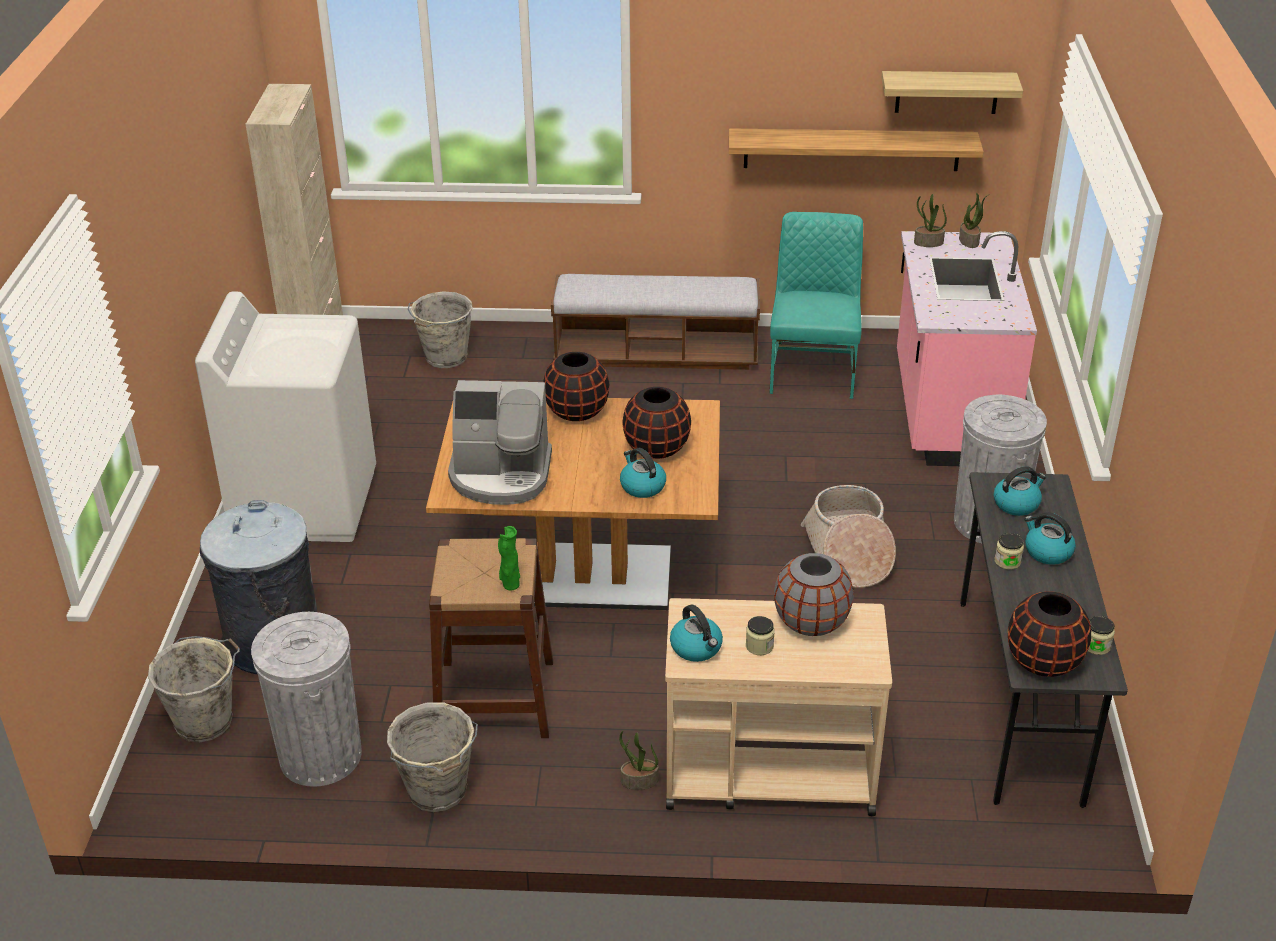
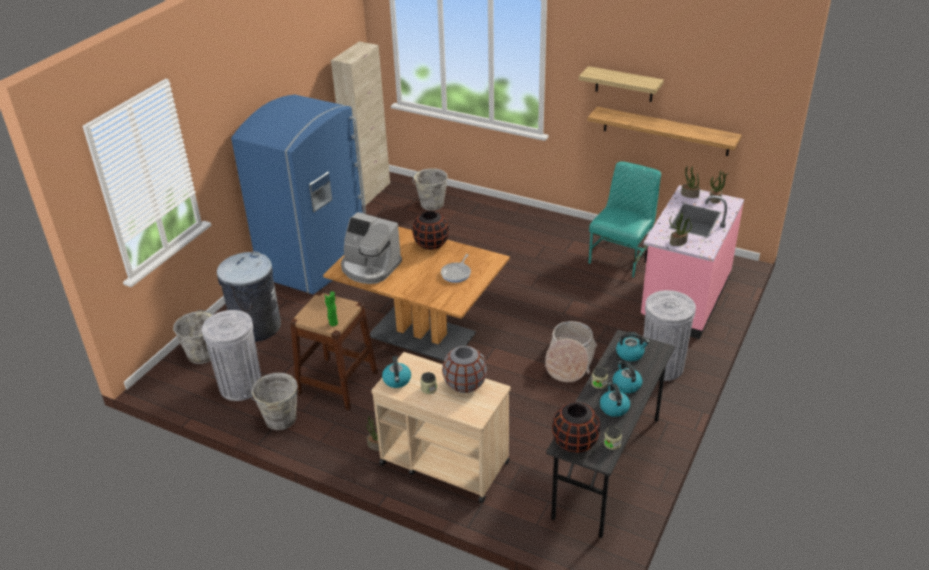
camera: 25 degrees right, 0 degrees up
white washing machine [195,292,376,542] -> blue fridge [231,95,366,294]
bench [551,274,760,370] -> none
kettle [620,448,666,498] -> kettle moved to [600,383,630,417]
black vase [623,387,691,459] -> frying pan [441,254,471,283]
shelf [882,71,1023,114] -> shelf moved to [579,66,664,102]
none -> potted plant [669,213,692,246]

